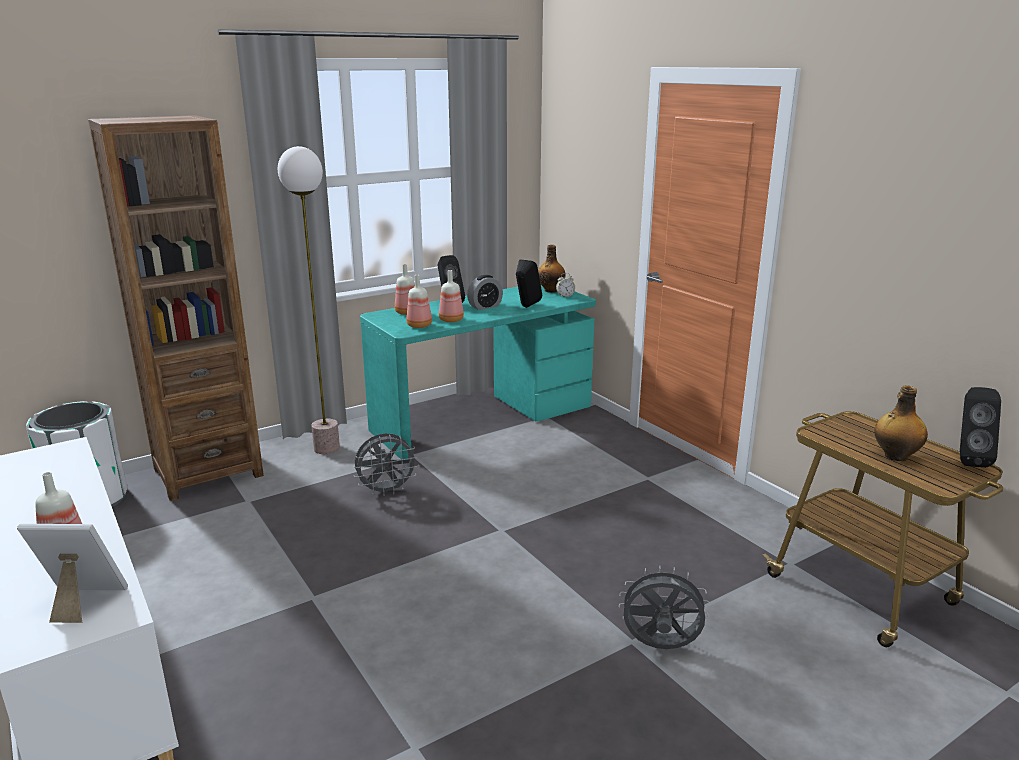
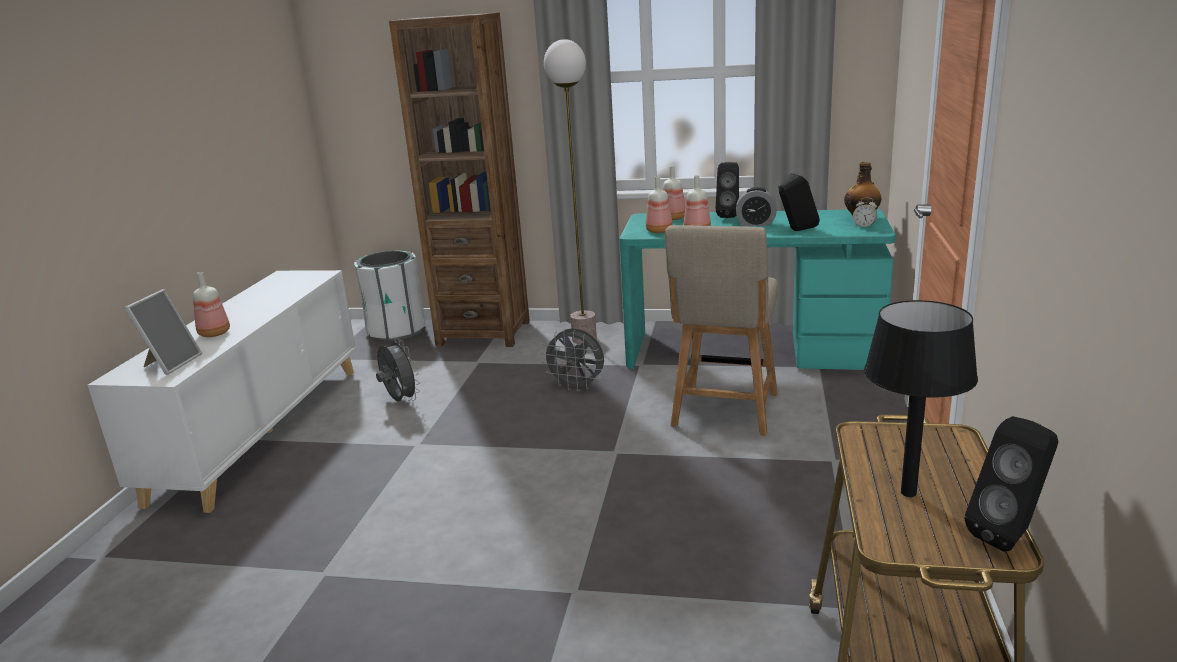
camera: 45 degrees right, 0 degrees up
picture frame [17,524,128,623] -> picture frame turned 60 degrees clockwise [125,289,202,375]
grey fan [619,566,710,649] -> grey fan moved to [376,338,420,401]
bottle [874,386,928,461] -> black table lamp [864,300,978,497]
none -> beige chair [665,225,778,436]

